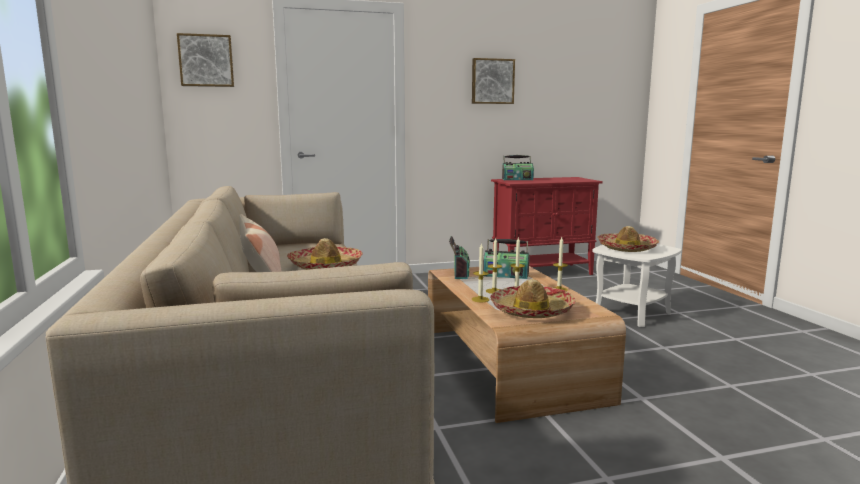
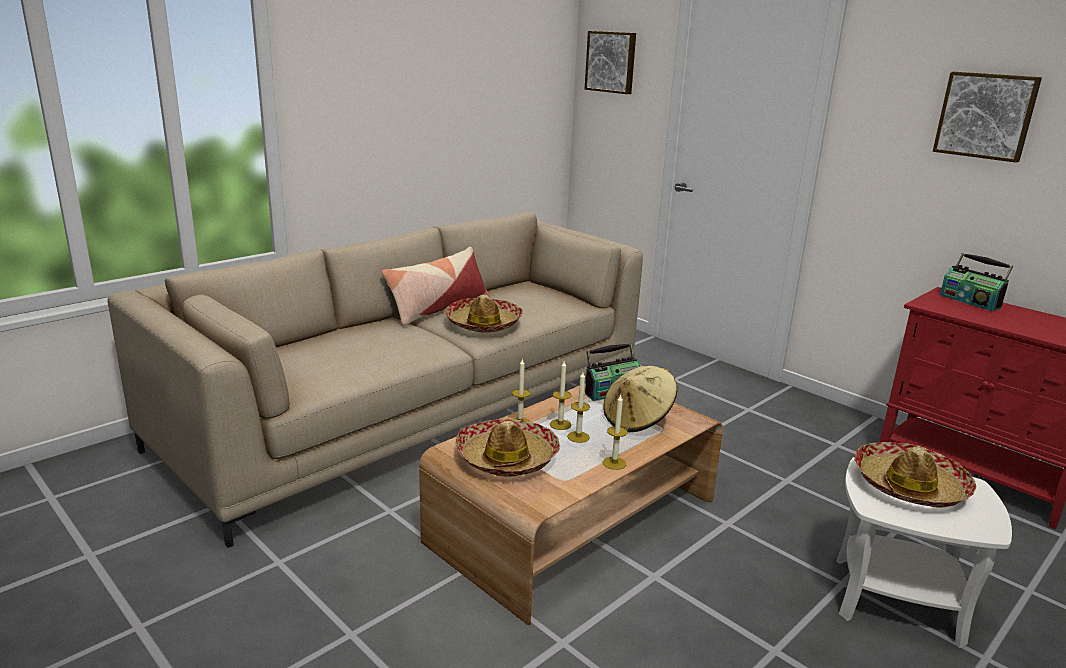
camera: 60 degrees right, 10 degrees up
radio [483,239,529,279] -> beige hat [603,366,677,432]

